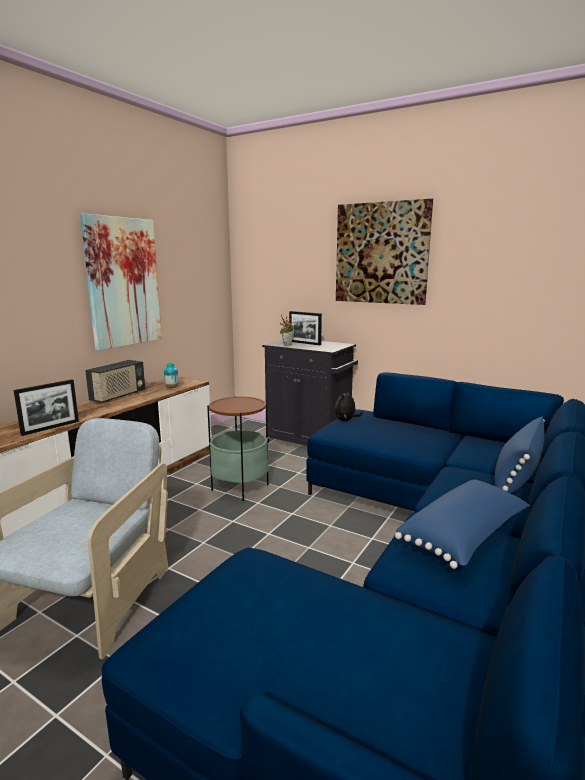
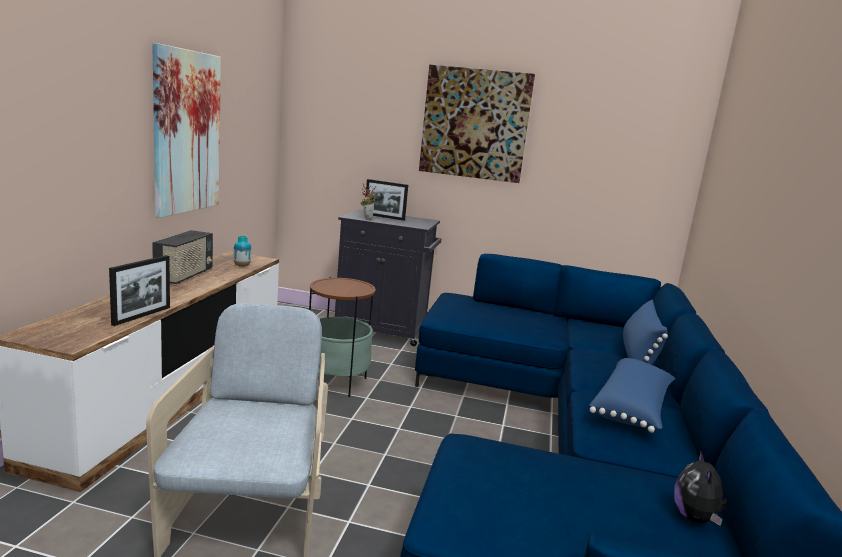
camera: 20 degrees left, 0 degrees up
plush toy [335,389,363,421] -> plush toy moved to [674,450,727,526]

